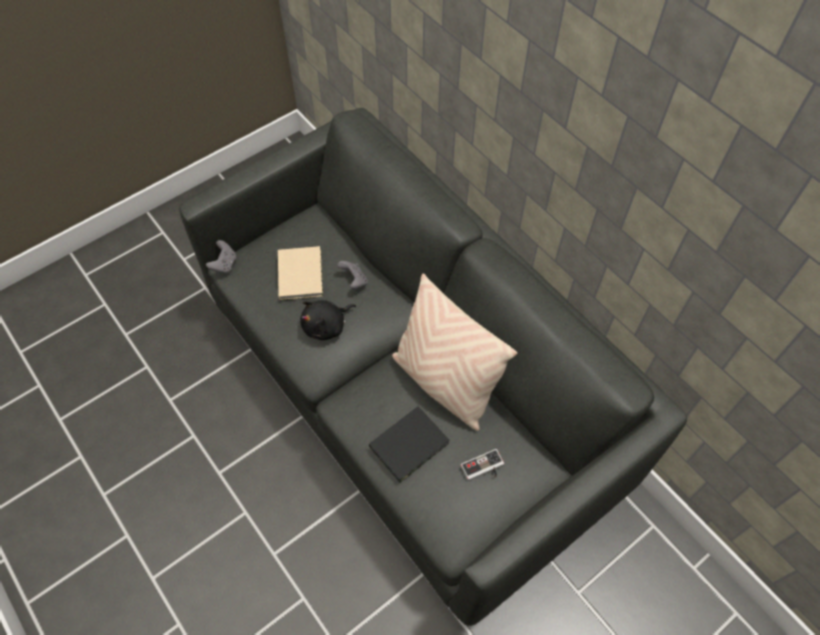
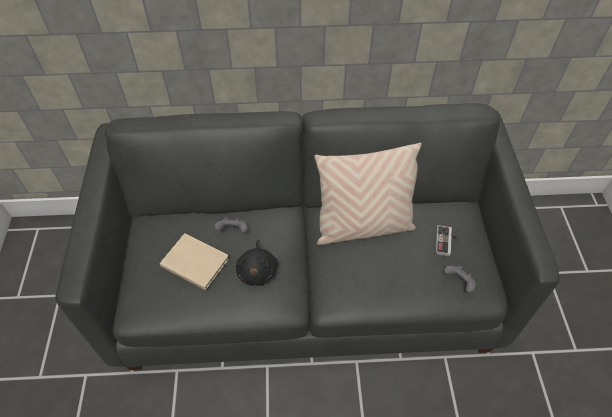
camera: 55 degrees left, 5 degrees down
grey game controller [206,240,236,273] -> grey game controller moved to [444,266,476,293]
black book [369,406,450,483] -> none

